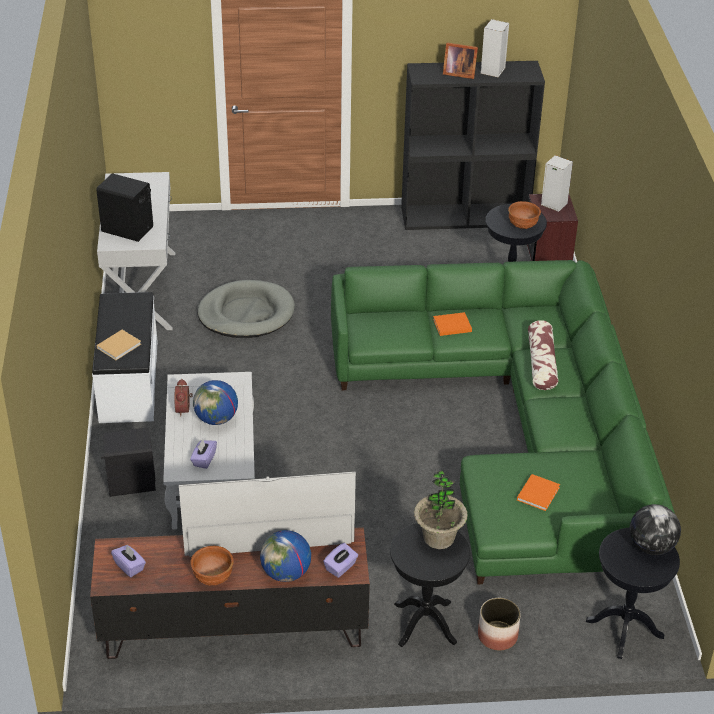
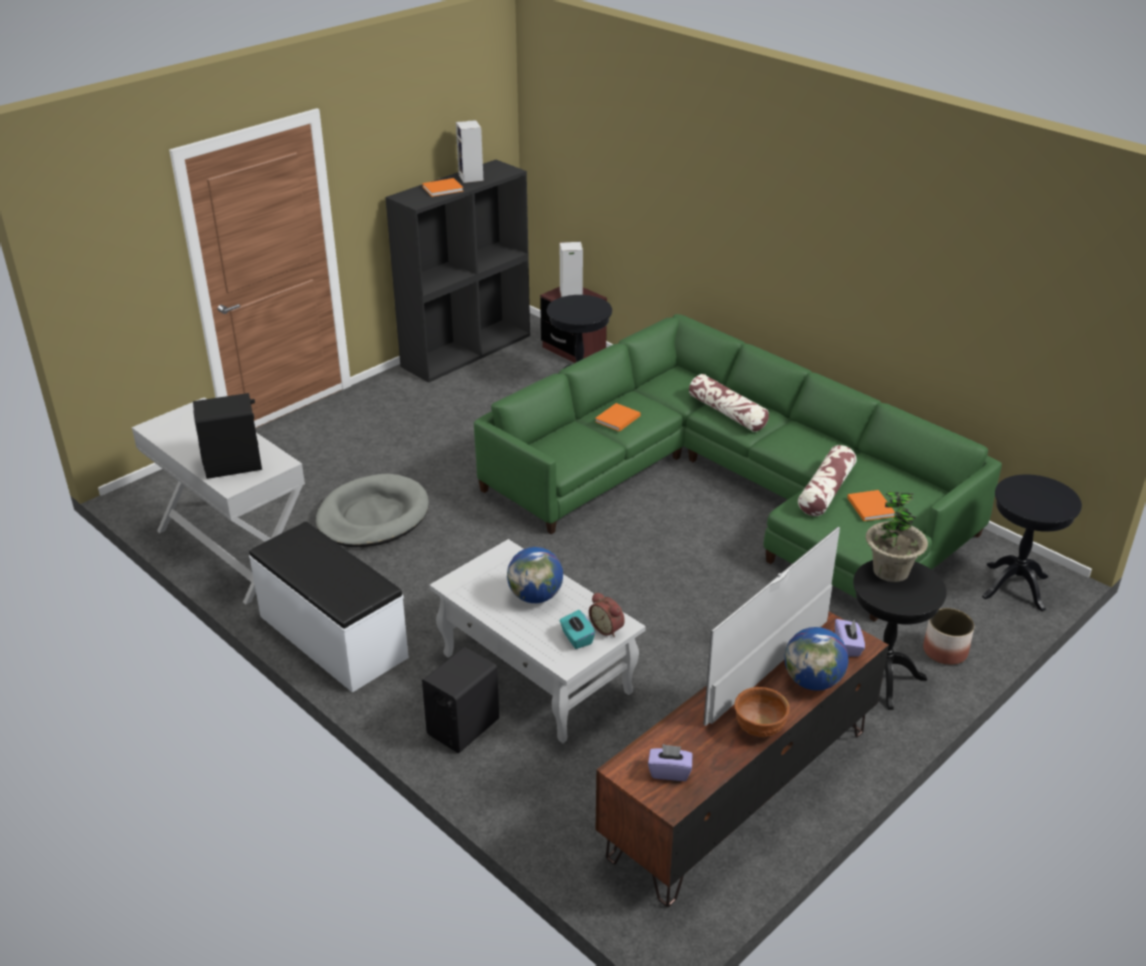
camera: 40 degrees left, 5 degrees down
beige book [97,330,141,360] -> none
alarm clock [174,379,193,417] -> alarm clock moved to [589,592,625,637]
purple tissue box [190,439,217,469] -> turquoise tissue box [559,610,595,649]
picture frame [443,43,478,79] -> orange book [422,178,463,197]
brown bowl [508,201,541,229] -> none
globe [630,504,681,555] -> none
none -> pillow [798,445,857,516]

